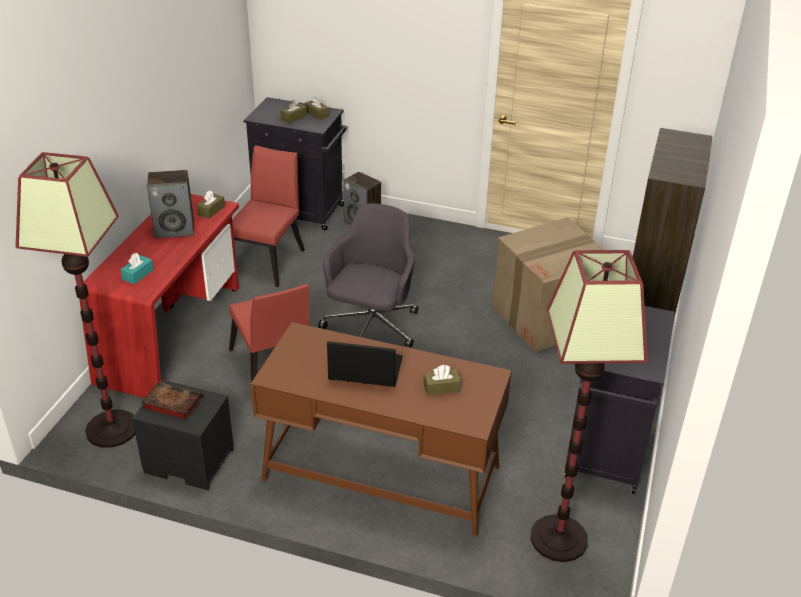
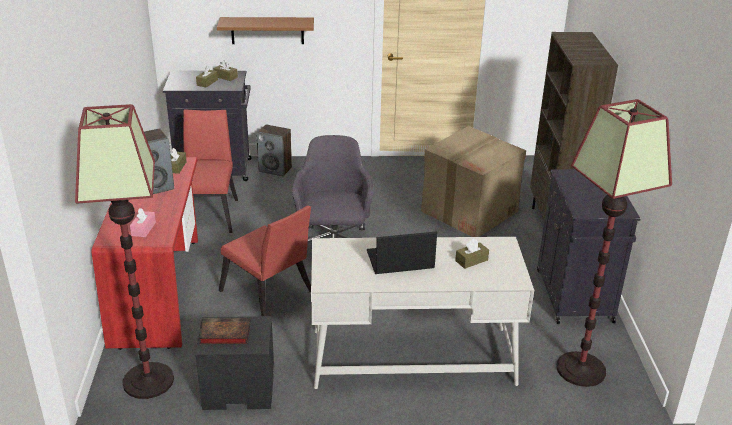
camera: 20 degrees left, 5 degrees down
turquoise tissue box [120,253,154,284] -> pink tissue box [130,208,156,237]
brown desk [251,322,512,537] -> white desk [311,237,534,389]
none -> brown shelf [217,17,314,44]

